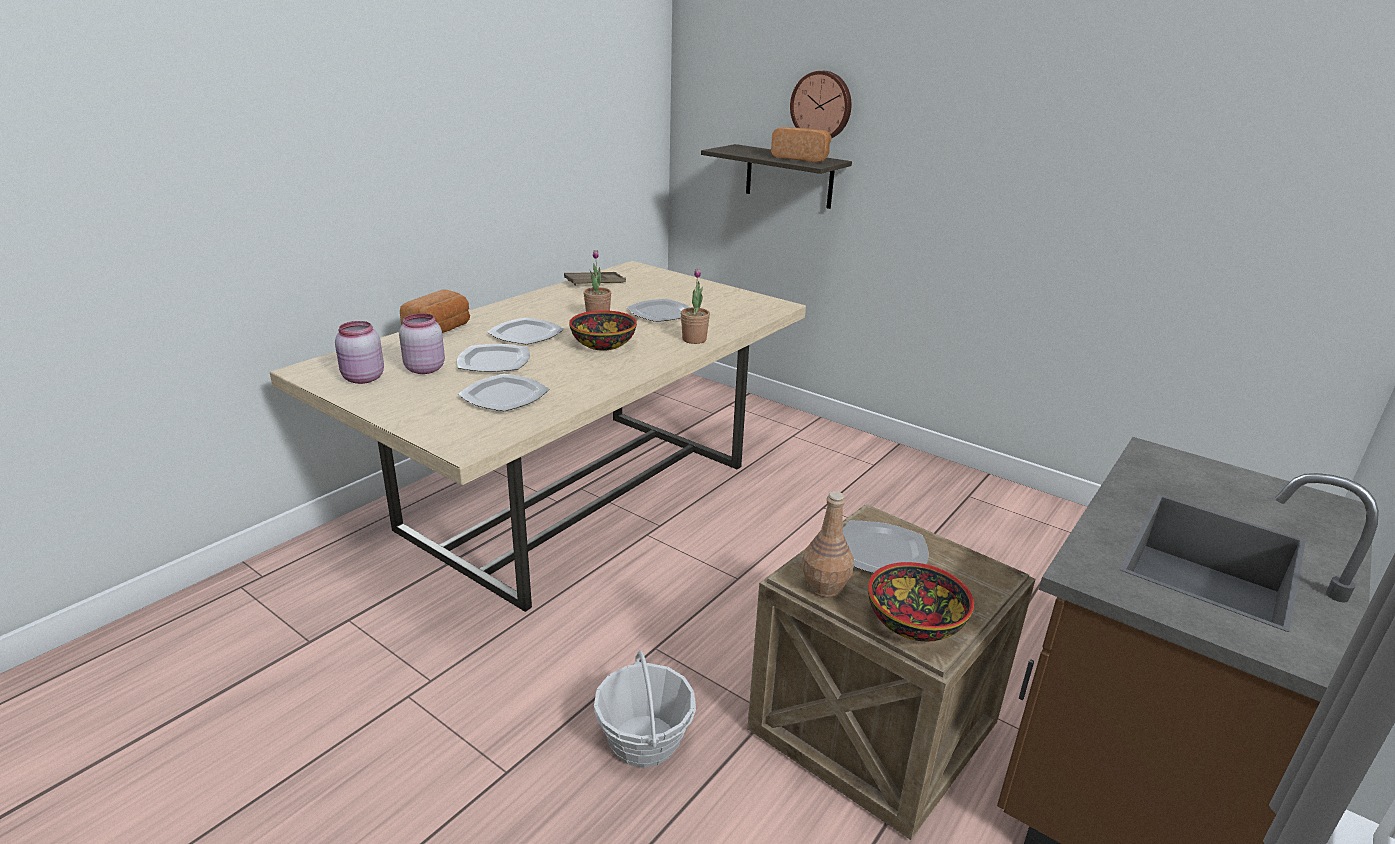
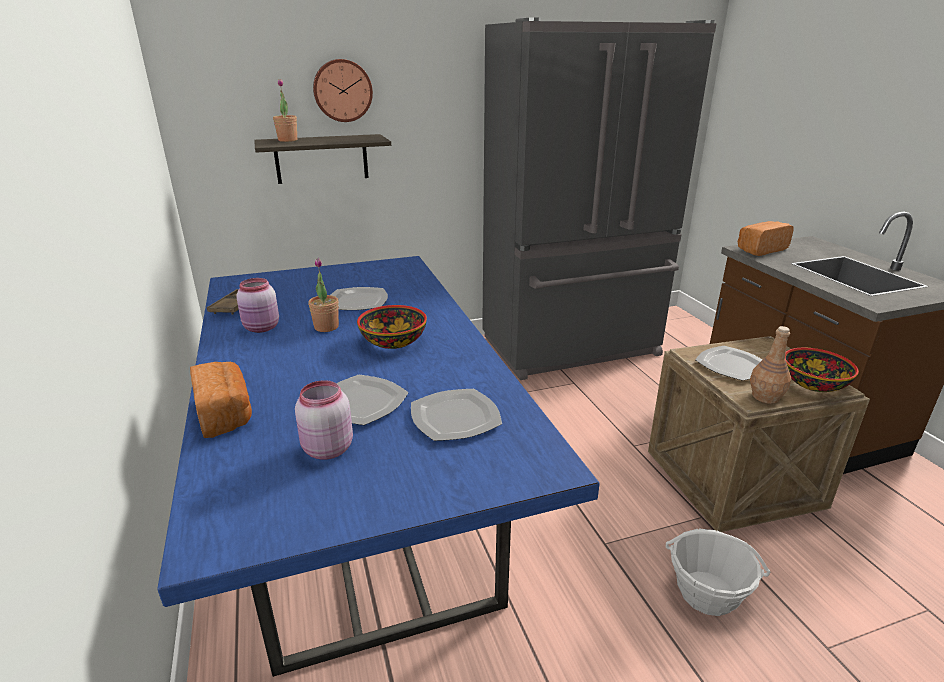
camera: 55 degrees left, 0 degrees up
beige dining table [270,261,806,612] -> blue dining table [157,256,600,677]
pink jar [335,321,384,384] -> pink jar moved to [236,278,279,333]
plate [487,317,564,345] -> none
potted plant [681,269,710,344] -> potted plant moved to [273,79,297,142]
bread [771,127,831,162] -> bread moved to [738,221,793,256]
none -> grey fridge [482,17,717,380]

